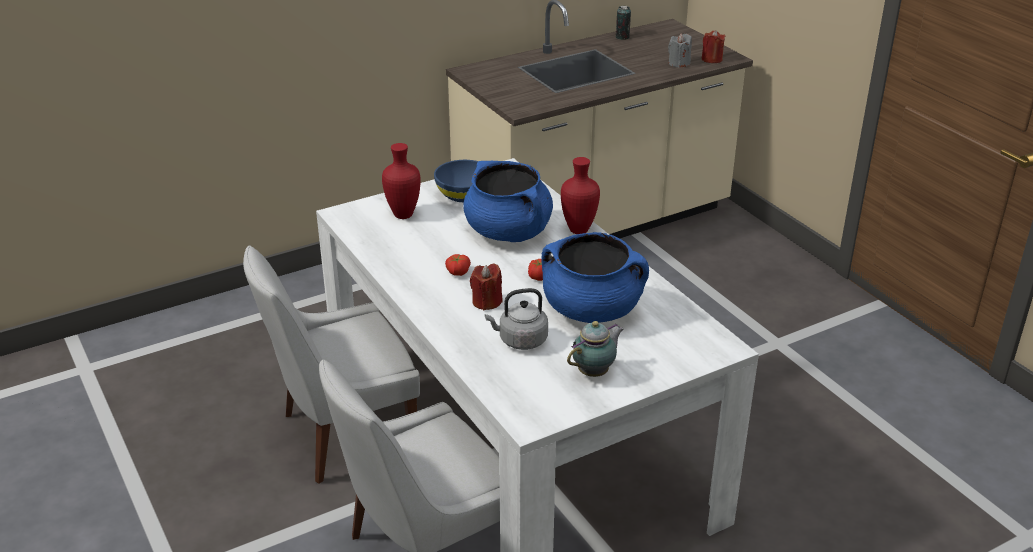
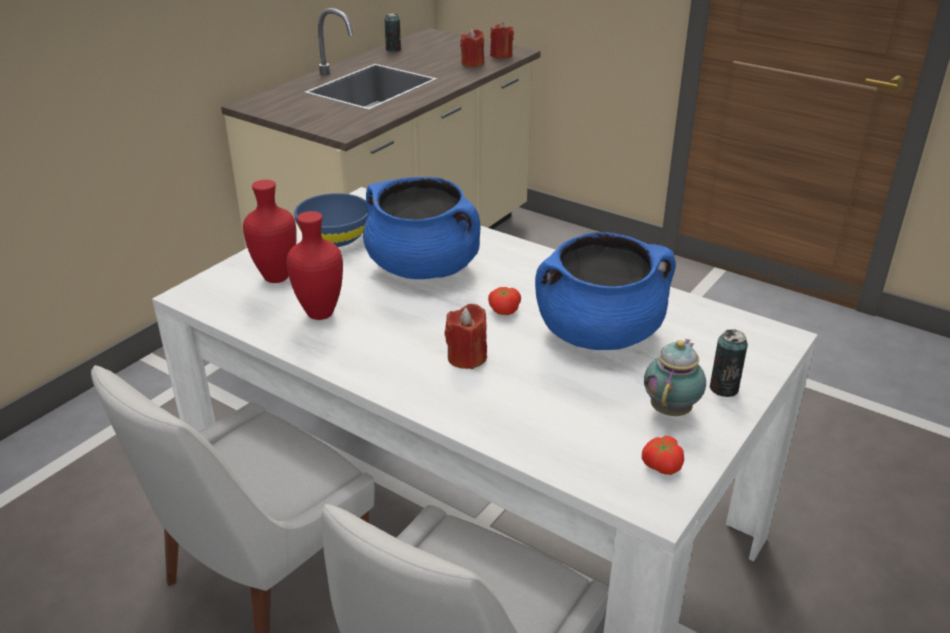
camera: 25 degrees left, 0 degrees up
tomato [445,254,471,276] -> tomato moved to [642,436,684,475]
grey kettle [485,288,548,350] -> none
red vase [561,157,600,234] -> red vase moved to [286,211,343,320]
grey candle [668,34,692,68] -> red candle [460,29,484,67]
none -> can [709,329,748,397]

